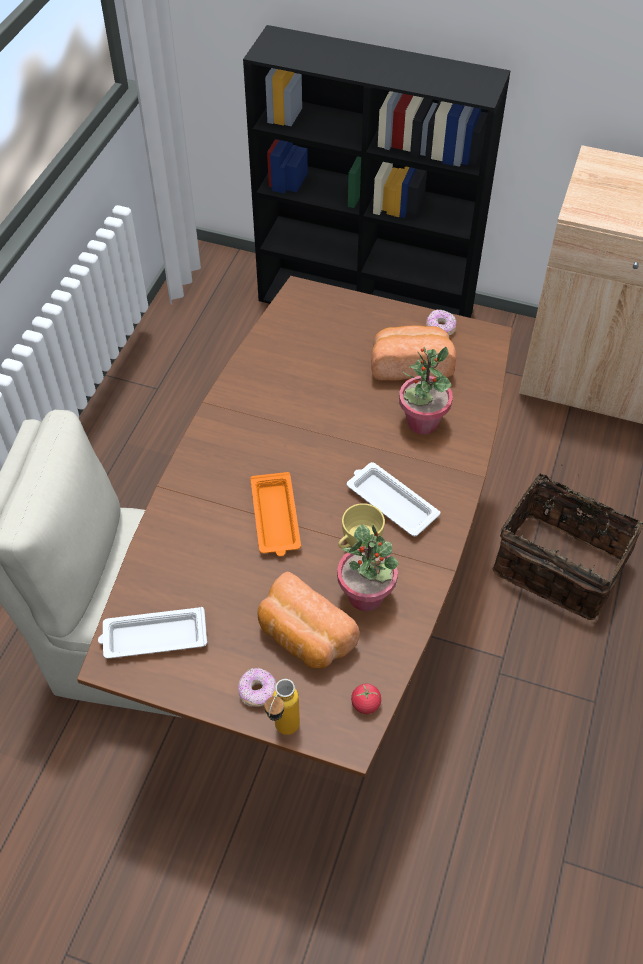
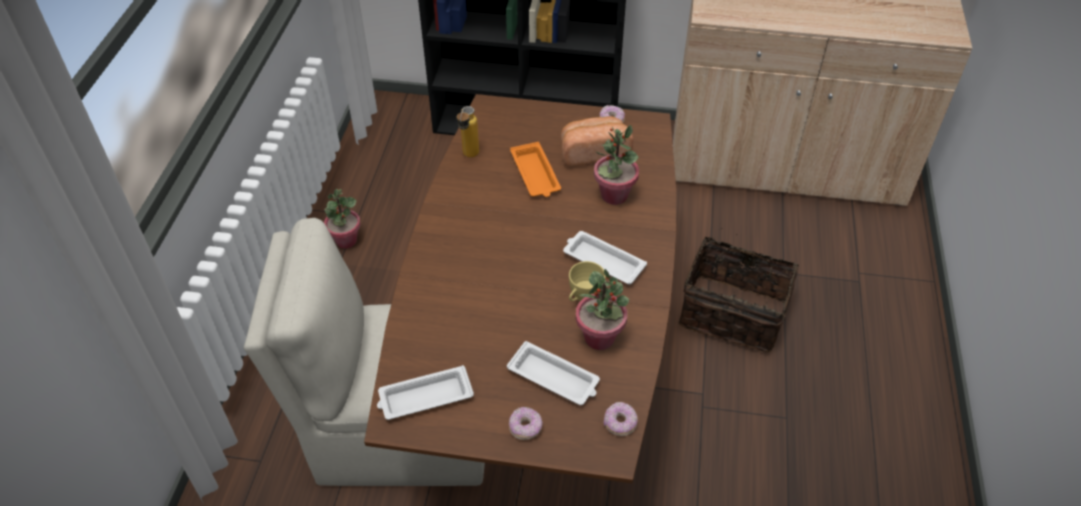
camera: 10 degrees left, 5 degrees down
orange tray [250,472,301,556] -> orange tray moved to [510,142,561,197]
bread [257,572,360,669] -> white tray [507,341,600,405]
bottle [264,679,300,735] -> bottle moved to [457,106,479,158]
tomato [351,684,381,714] -> donut [604,402,638,436]
none -> potted plant [324,188,361,249]

